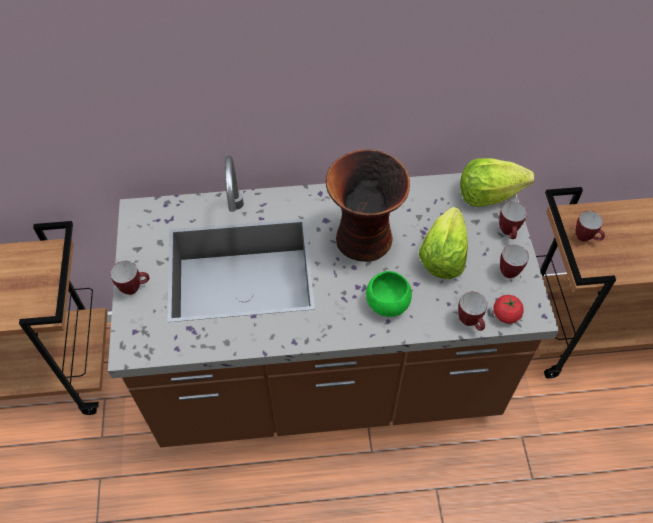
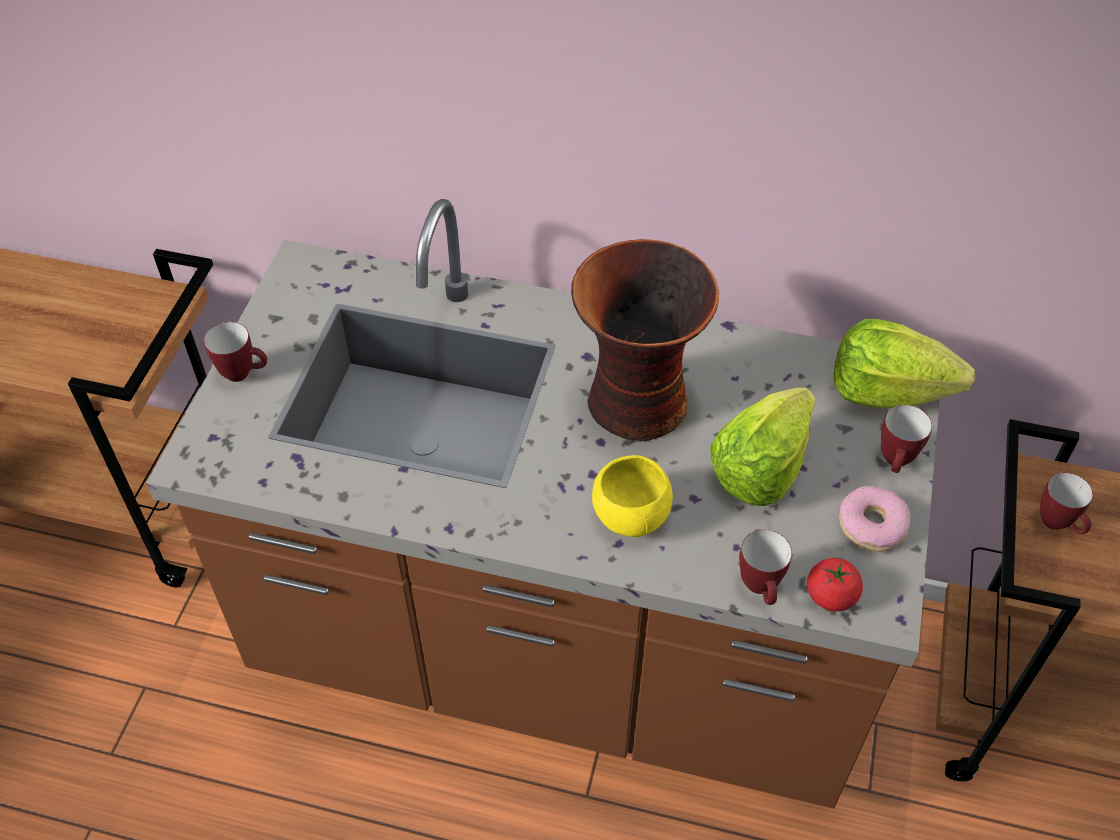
camera: 20 degrees right, 5 degrees down
green bowl [366,271,412,317] -> yellow bowl [592,455,673,537]
mug [500,244,529,278] -> donut [839,486,910,552]

